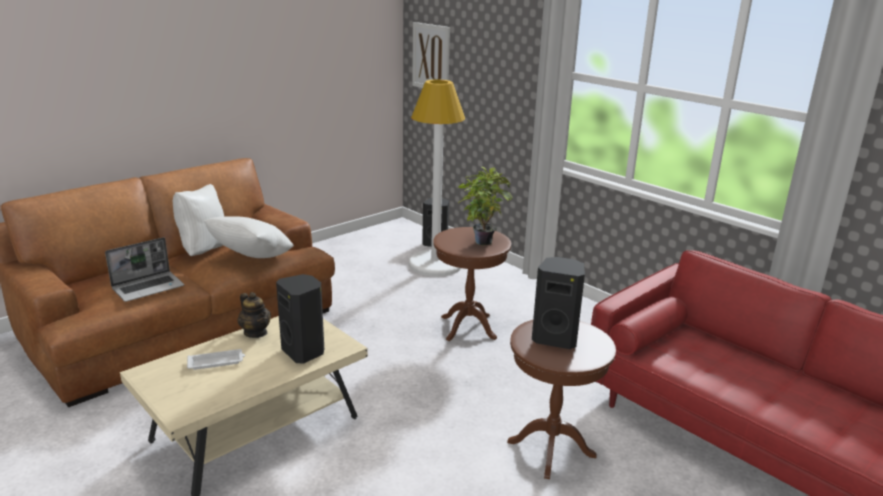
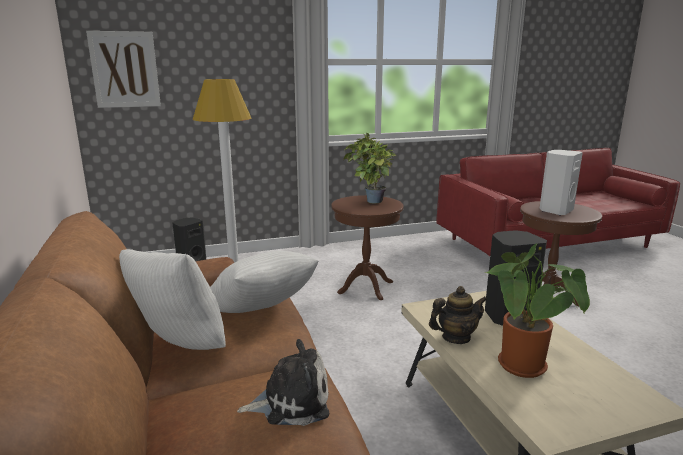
camera: 65 degrees left, 5 degrees down
laptop [105,237,184,302] -> plush toy [237,339,329,426]
white tray [187,349,245,370] -> potted plant [484,243,590,378]
black speaker [532,257,585,349] -> white speaker [539,150,583,215]

